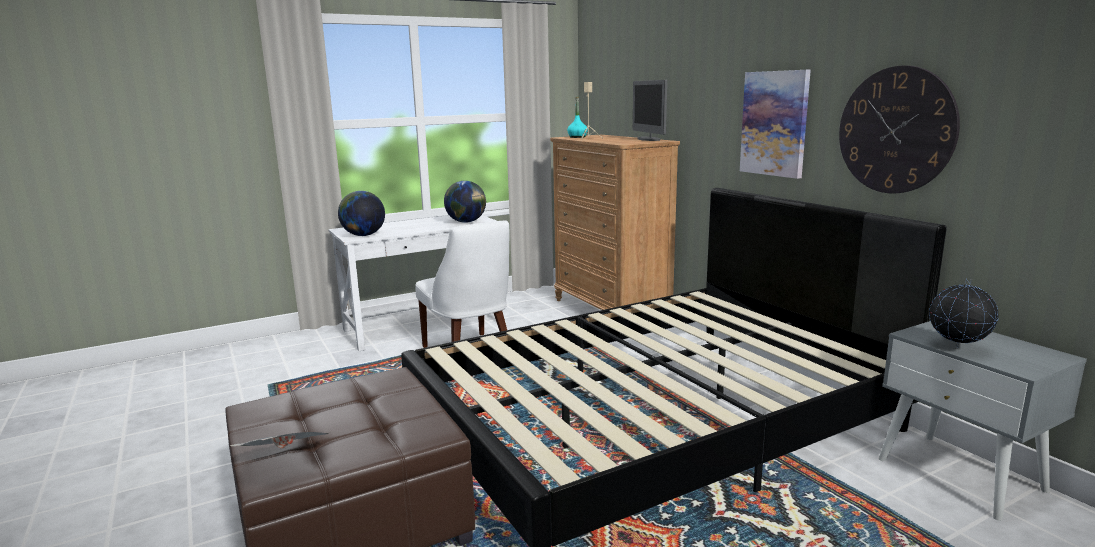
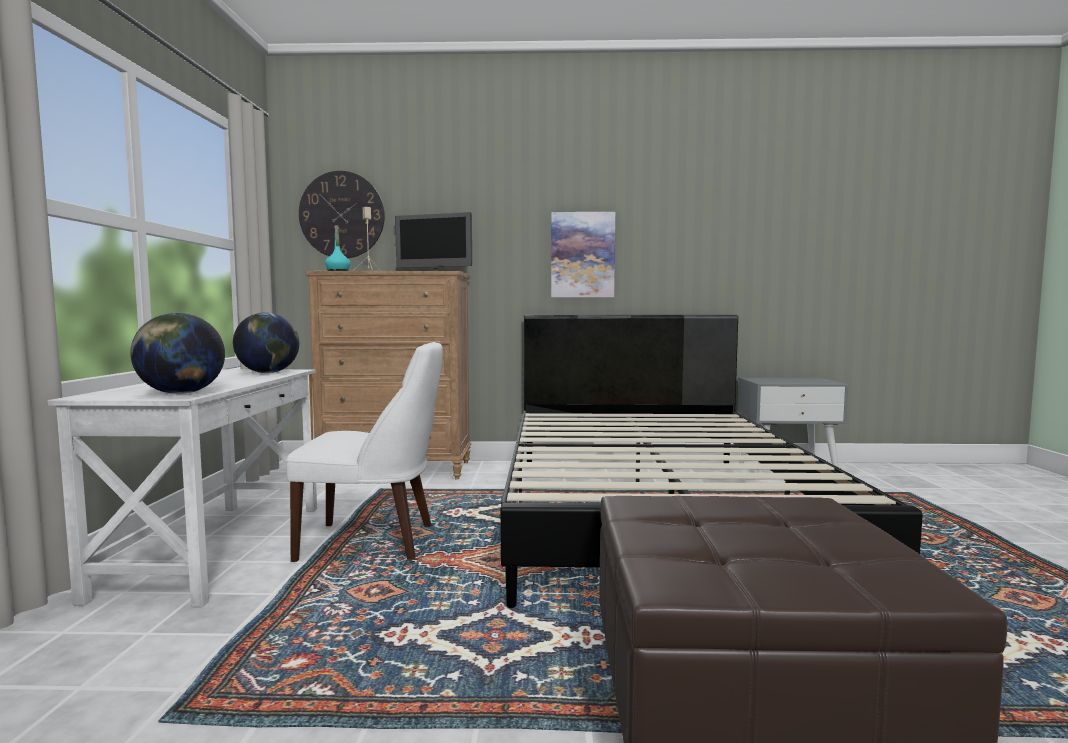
camera: 60 degrees left, 10 degrees down
newspaper [230,432,329,448] -> none
wall clock [839,65,960,194] -> wall clock moved to [299,171,385,258]
globe [929,279,998,349] -> none

